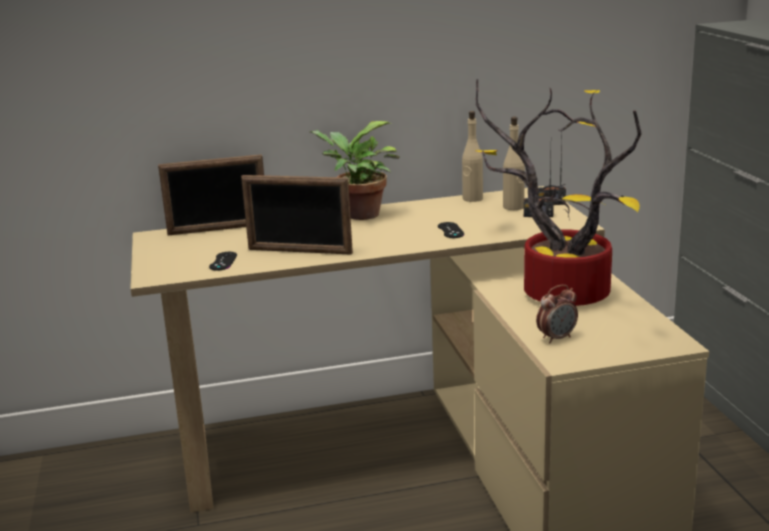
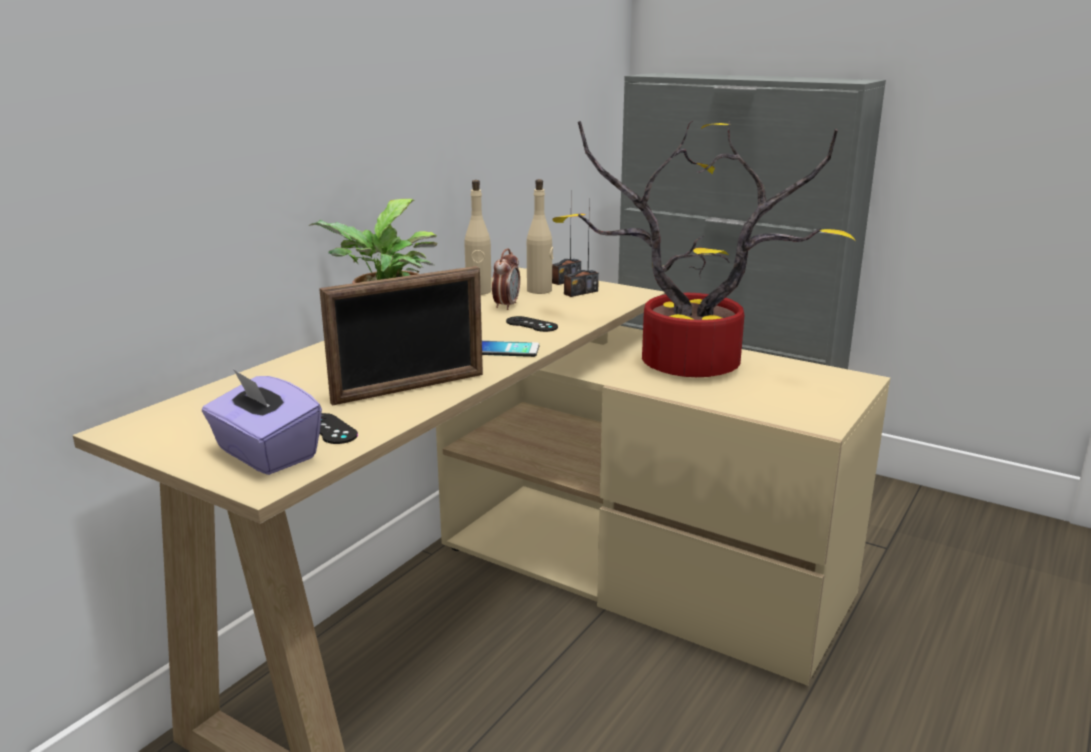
camera: 45 degrees left, 0 degrees up
picture frame [158,154,264,236] -> none
alarm clock [536,285,578,343] -> alarm clock moved to [492,248,520,310]
none -> purple tissue box [202,369,322,475]
none -> phone [482,341,540,357]

